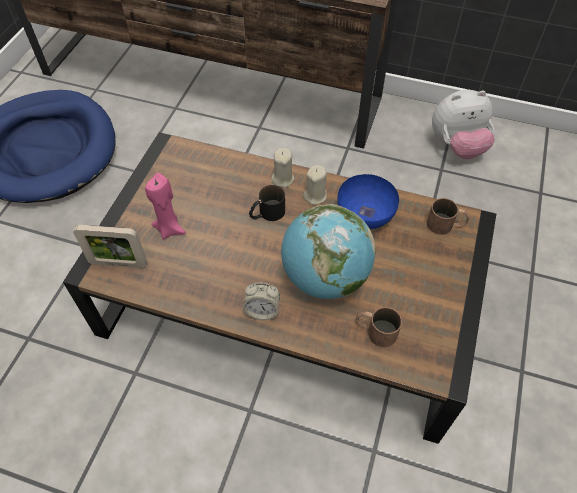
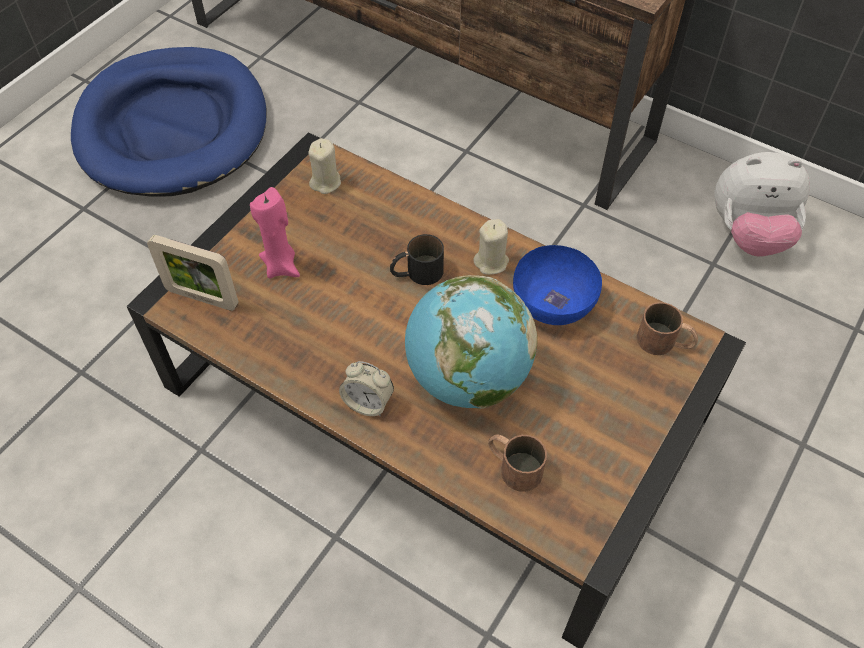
camera: 15 degrees right, 0 degrees up
beige candle [271,148,294,188] -> beige candle moved to [308,138,341,194]

